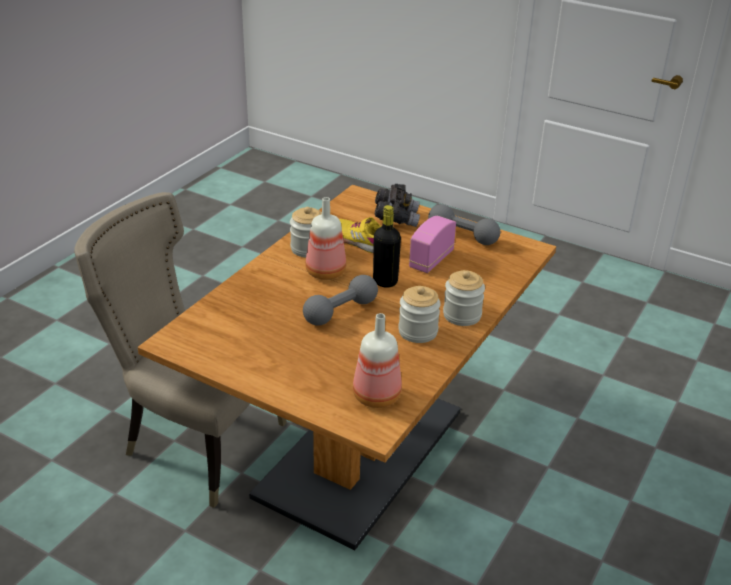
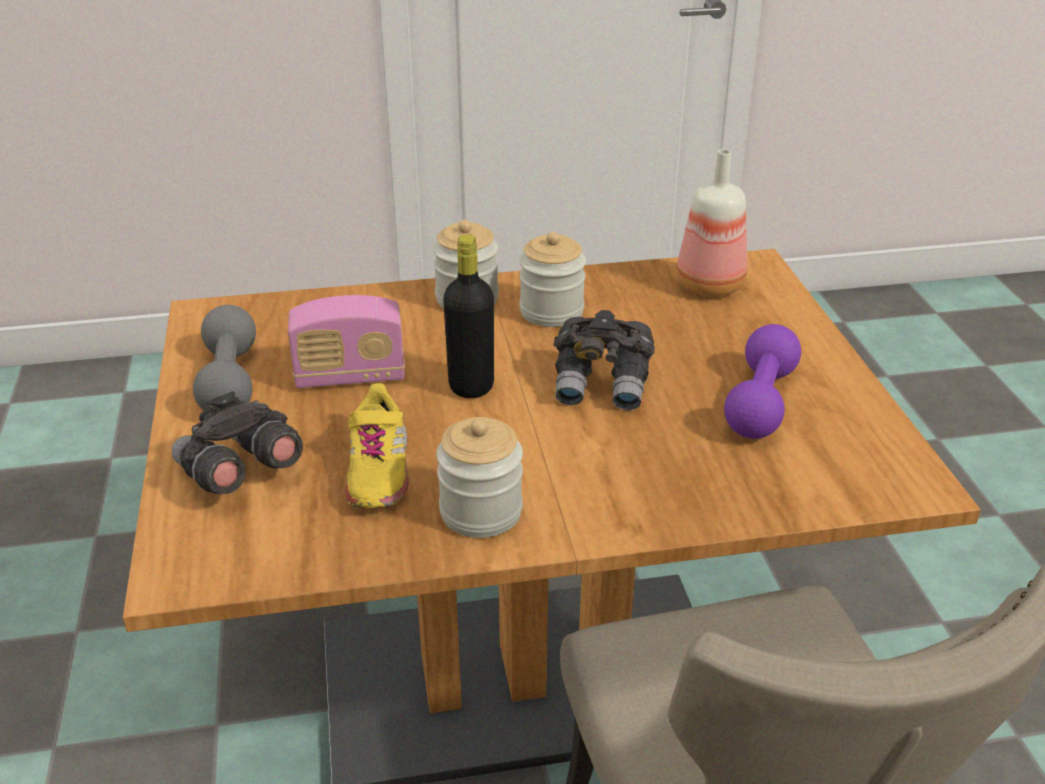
camera: 130 degrees left, 0 degrees up
grey dumbbell [303,275,378,325] -> grey binoculars [553,310,655,410]
bottle [305,197,346,280] -> none
none -> purple dumbbell [724,324,801,439]

